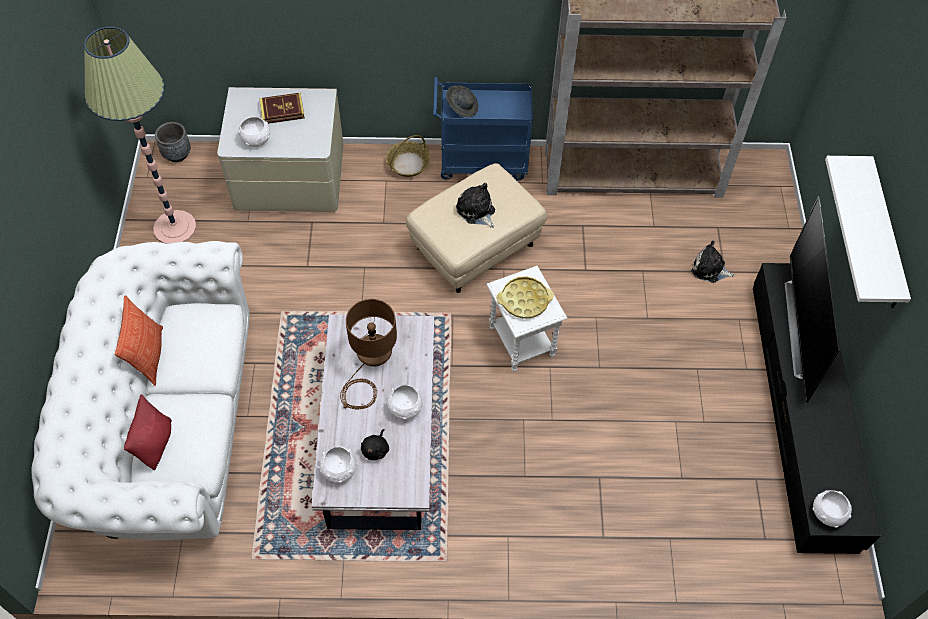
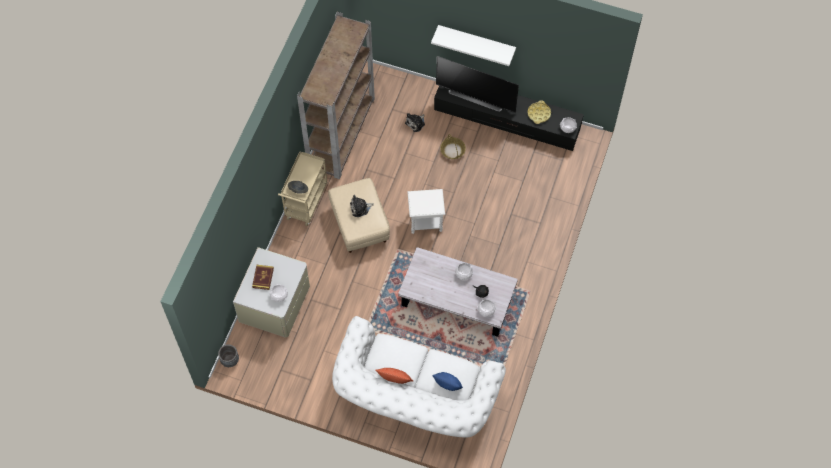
camera: 70 degrees left, 5 degrees up
floor lamp [84,27,196,244] -> none
red pillow [124,395,172,470] -> blue pillow [432,372,463,391]
brown table lamp [340,299,397,409] -> none
basket [386,135,430,177] -> basket moved to [440,134,466,159]
blue cart [433,77,533,181] -> beige cart [278,152,327,226]
yellow tray [497,276,554,319] -> yellow tray moved to [527,100,551,124]

